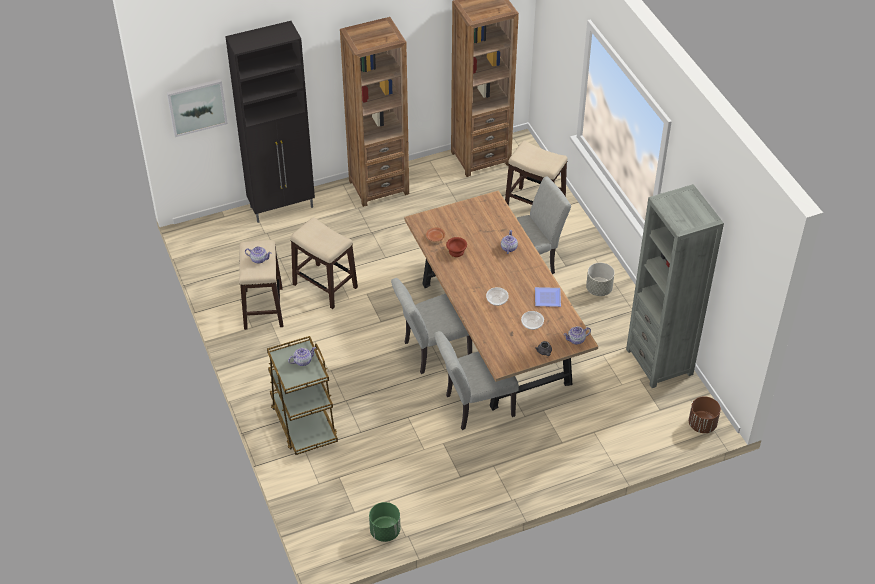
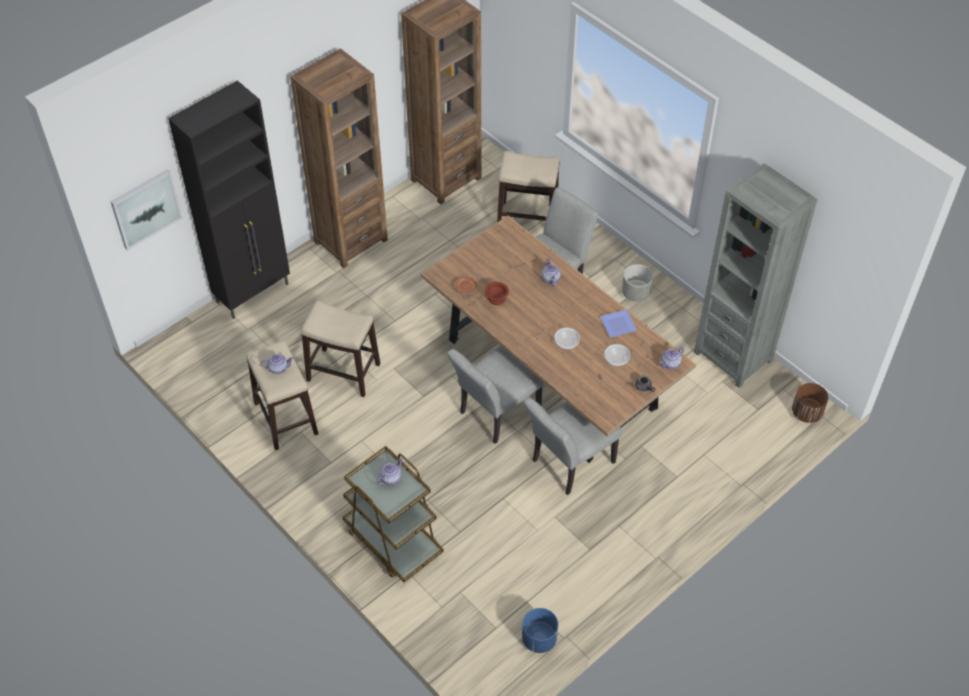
camera: 20 degrees left, 5 degrees up
green planter [369,502,400,542] -> blue planter [522,608,558,653]

